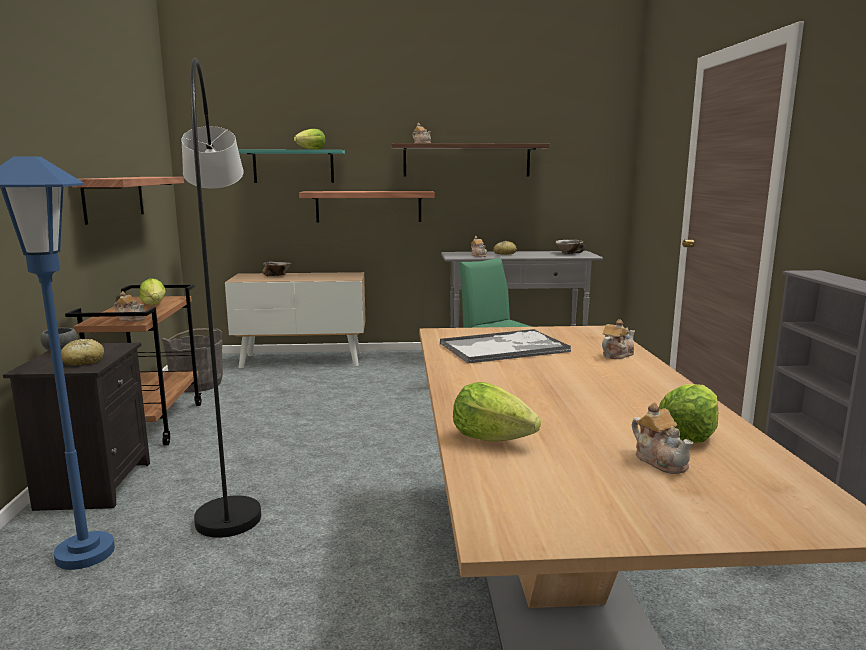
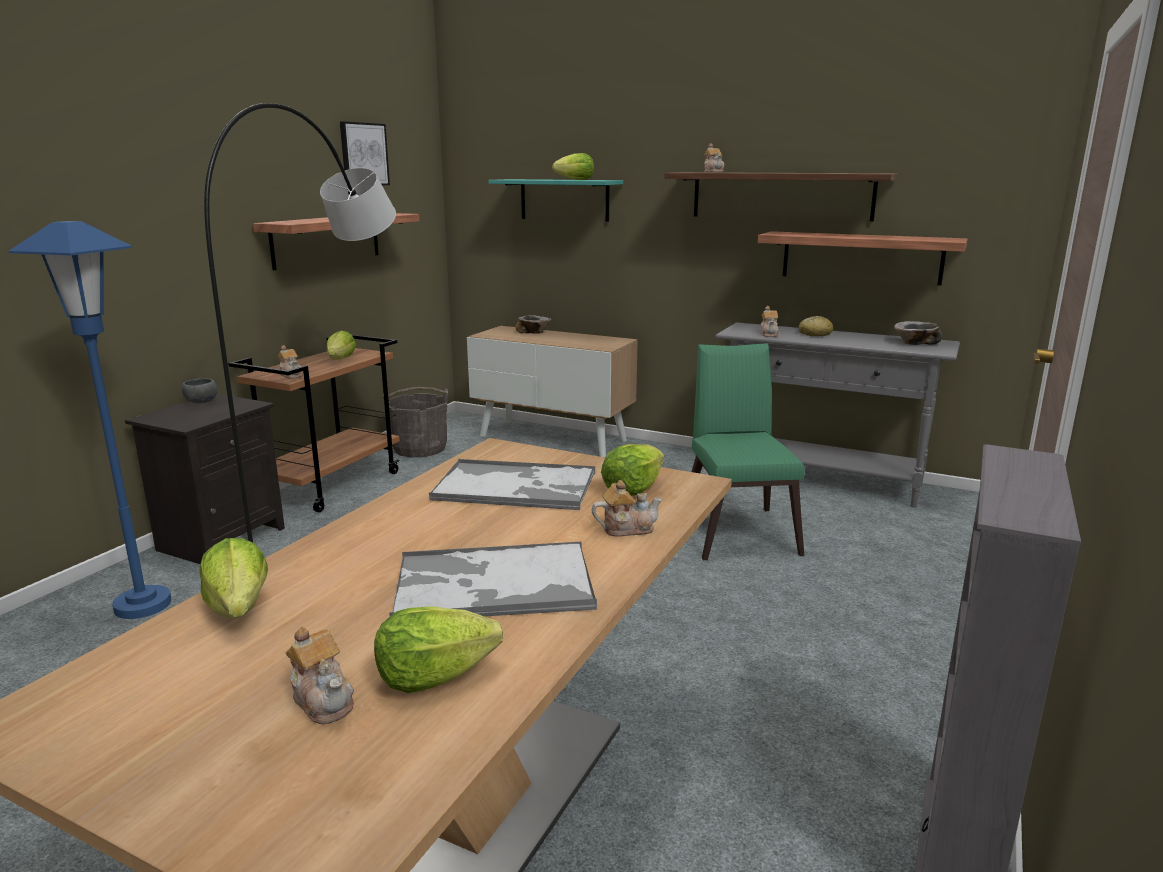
camera: 30 degrees right, 5 degrees up
bread [61,339,104,366] -> none
shelf [299,191,435,223] -> shelf moved to [758,231,968,286]
teapot [632,402,694,474] -> teapot turned 45 degrees counterclockwise [285,627,354,724]
none -> picture [340,121,390,185]
none -> tray [389,541,597,616]
none -> lettuce [601,444,664,496]

